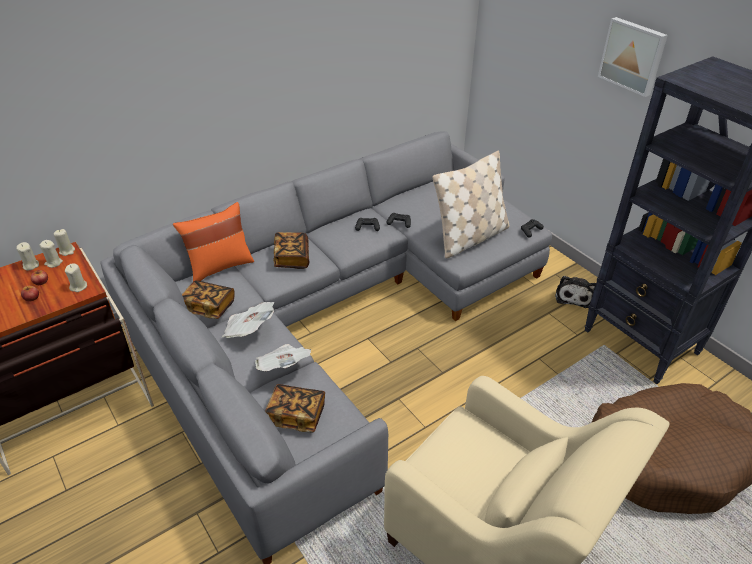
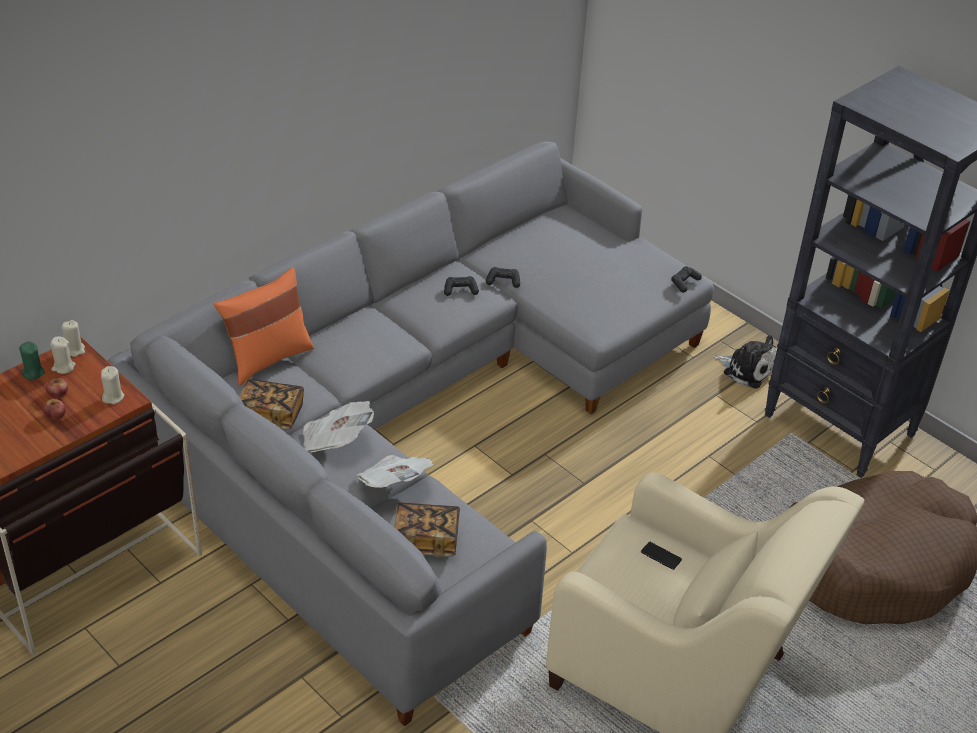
camera: 10 degrees left, 0 degrees up
beige candle [17,242,39,271] -> green candle [19,341,45,380]
book [273,232,309,269] -> none
beige pillow [432,151,509,258] -> none
plush toy [555,276,596,308] -> plush toy turned 60 degrees counterclockwise [713,335,777,389]
picture [598,17,668,97] -> none
none -> phone [641,542,682,570]

